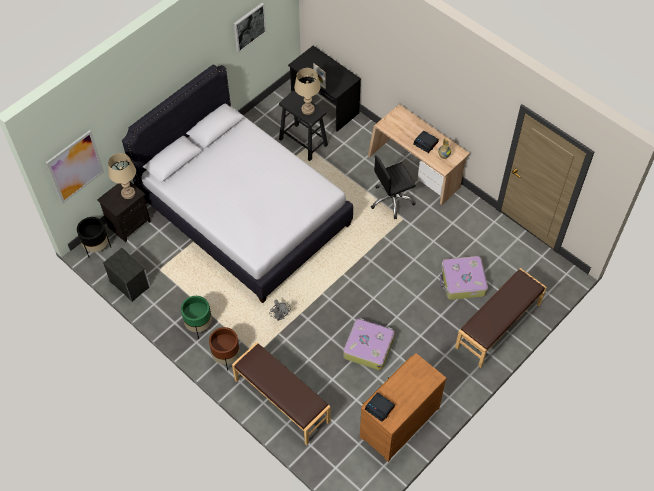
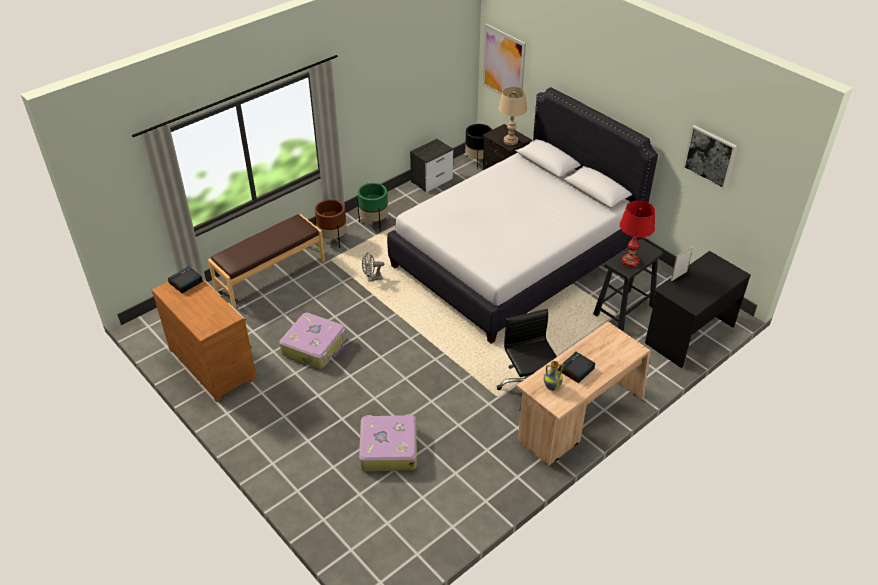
camera: 95 degrees right, 15 degrees down
beige table lamp [294,68,321,115] -> red table lamp [620,200,655,267]
brown bench [455,268,547,368] -> none

